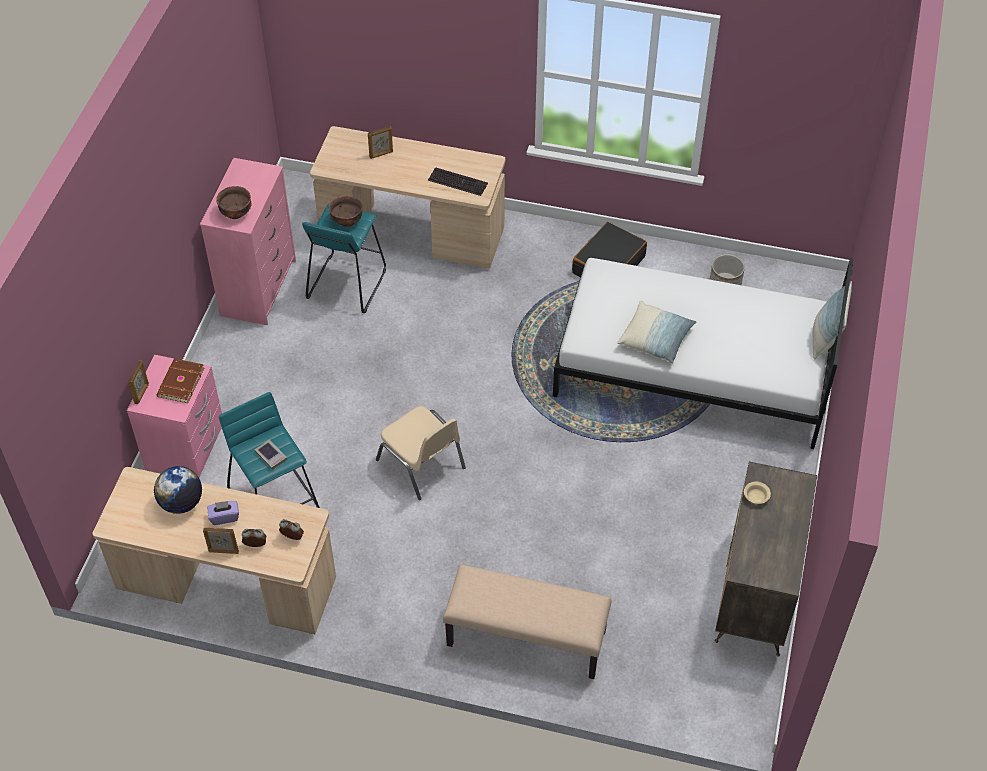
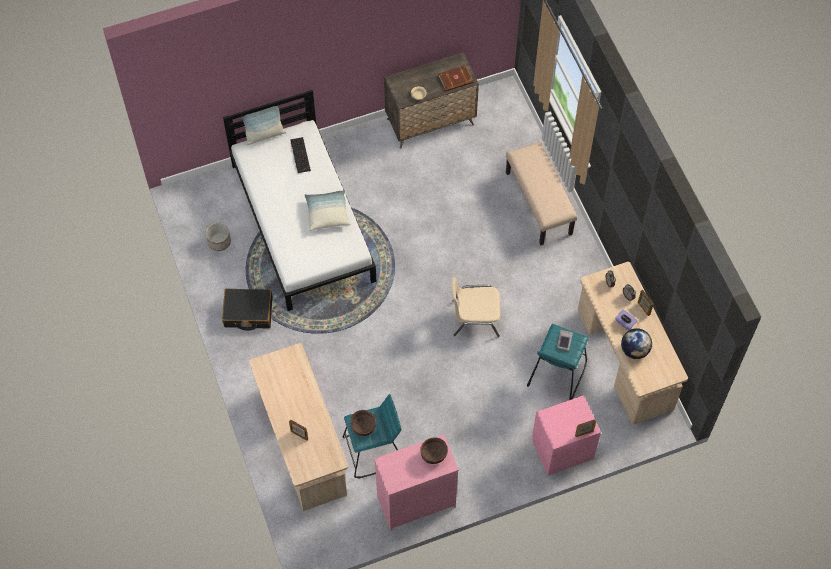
camera: 125 degrees left, 10 degrees up
brown book [156,358,204,403] -> brown book moved to [439,65,473,91]
beige chair [376,406,466,500] -> beige chair turned 105 degrees counterclockwise [452,277,500,337]
keyboard [428,167,488,196] -> keyboard moved to [290,137,311,173]

